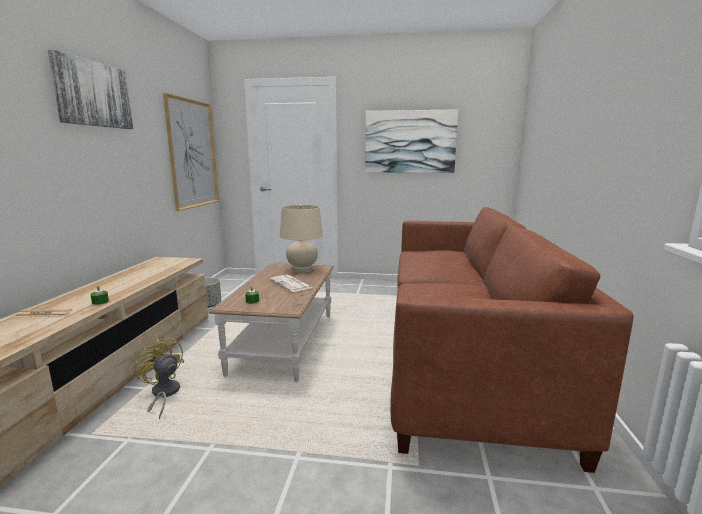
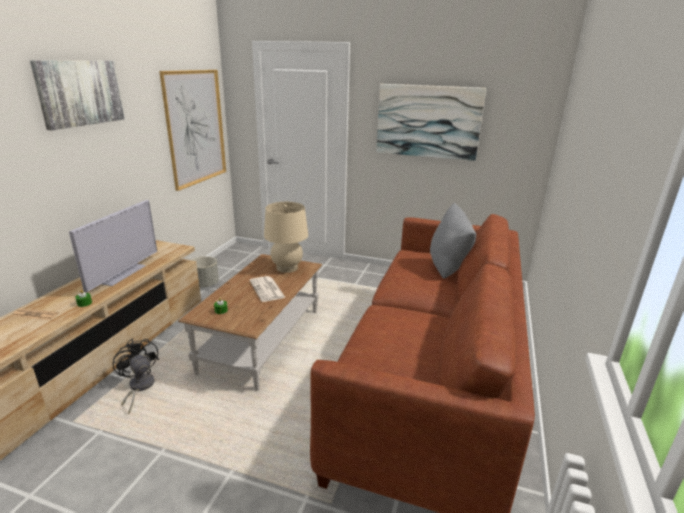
camera: 10 degrees right, 10 degrees up
yellow fan [135,337,184,419] -> black fan [113,338,159,414]
none -> television [69,200,157,292]
none -> grey pillow [430,202,476,279]

